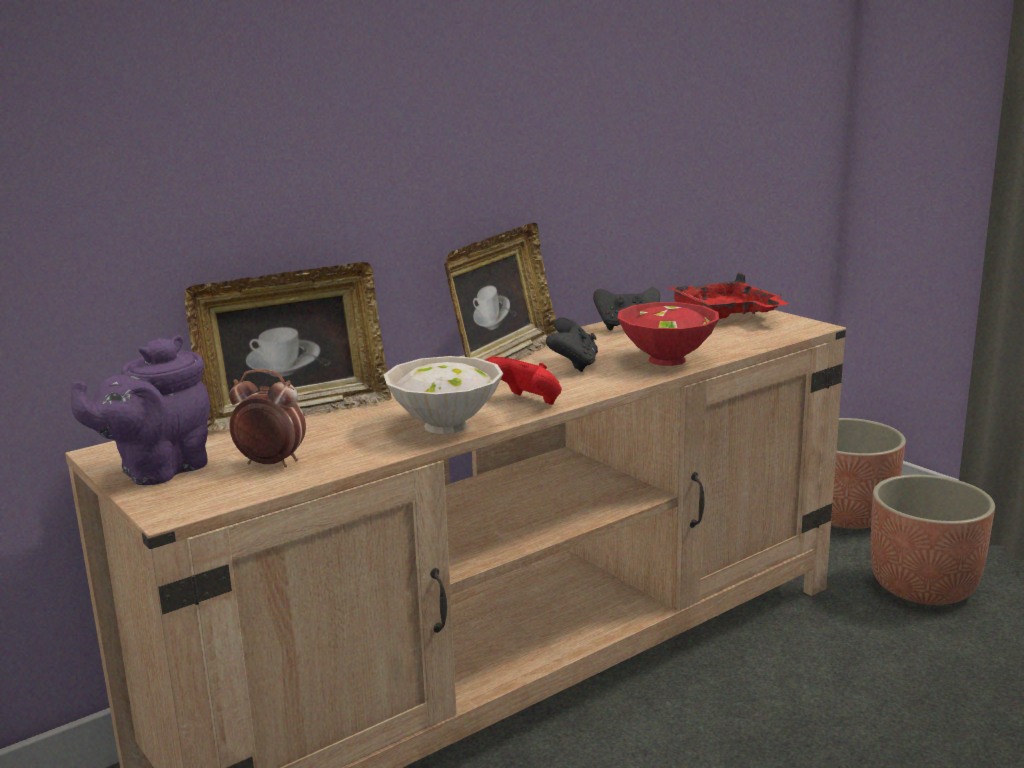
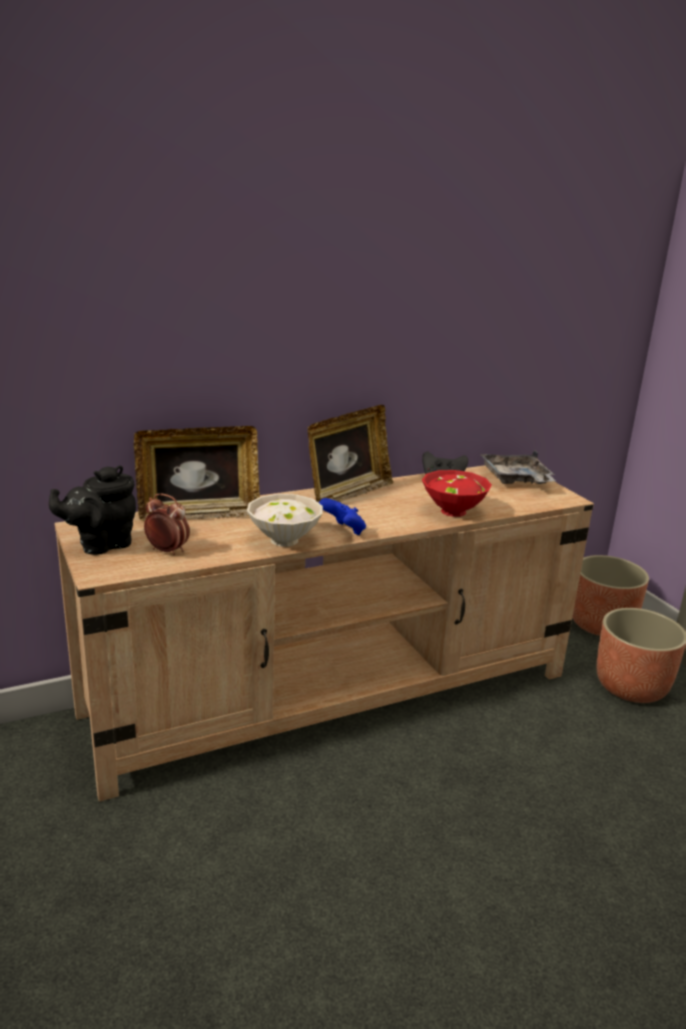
camera: 10 degrees right, 5 degrees up
purple teapot [71,335,210,485] -> black teapot [49,465,136,555]
red game controller [485,357,562,405] -> blue game controller [319,498,366,535]
black game controller [546,317,598,372] -> none
red tray [666,273,790,319] -> grey tray [480,450,555,484]

